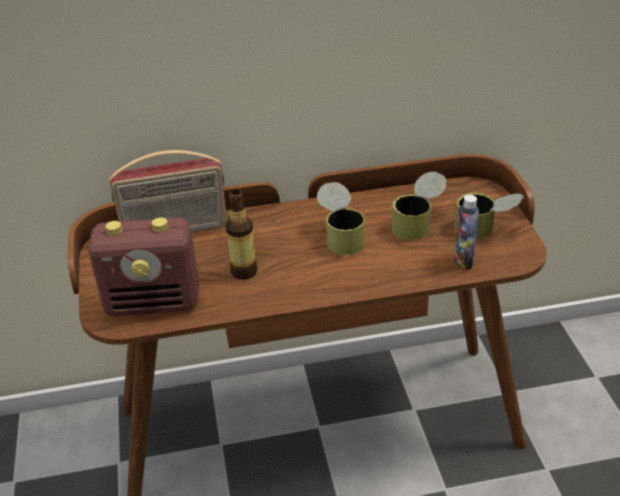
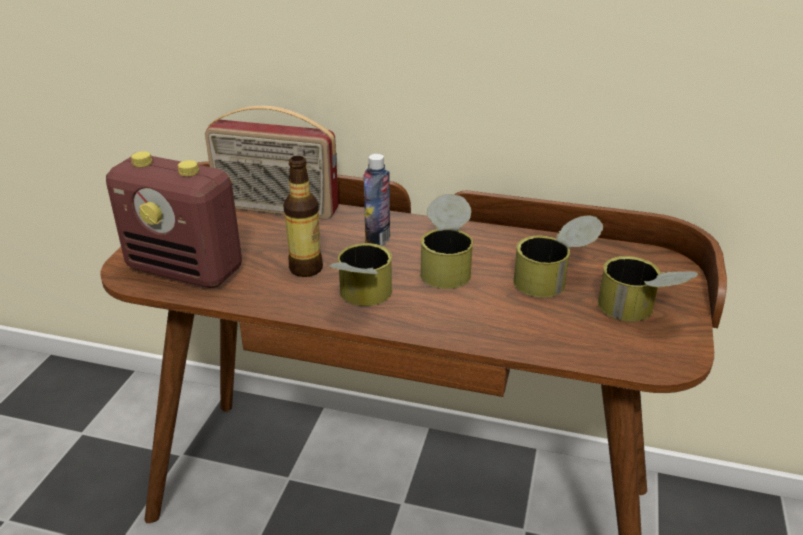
camera: 25 degrees right, 5 degrees down
bottle [455,195,479,270] -> bottle moved to [363,154,390,246]
none -> can [329,243,392,306]

